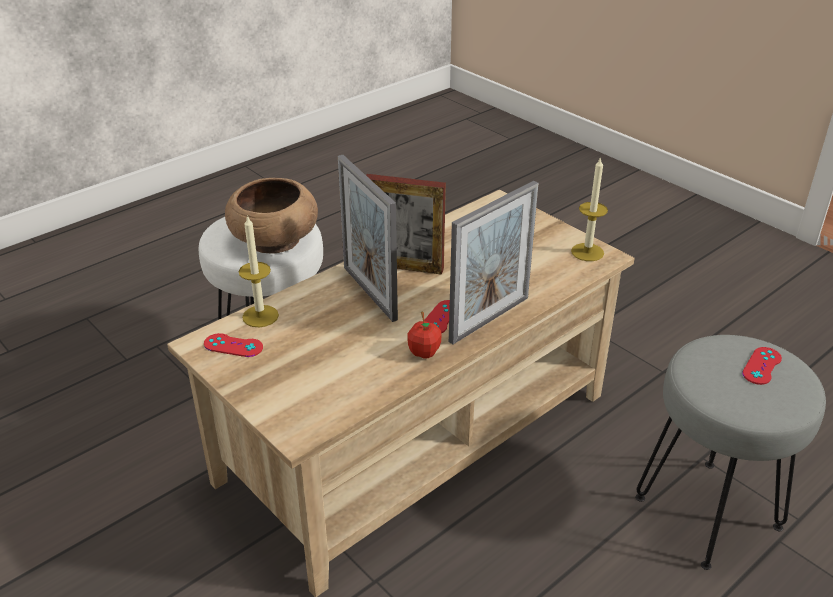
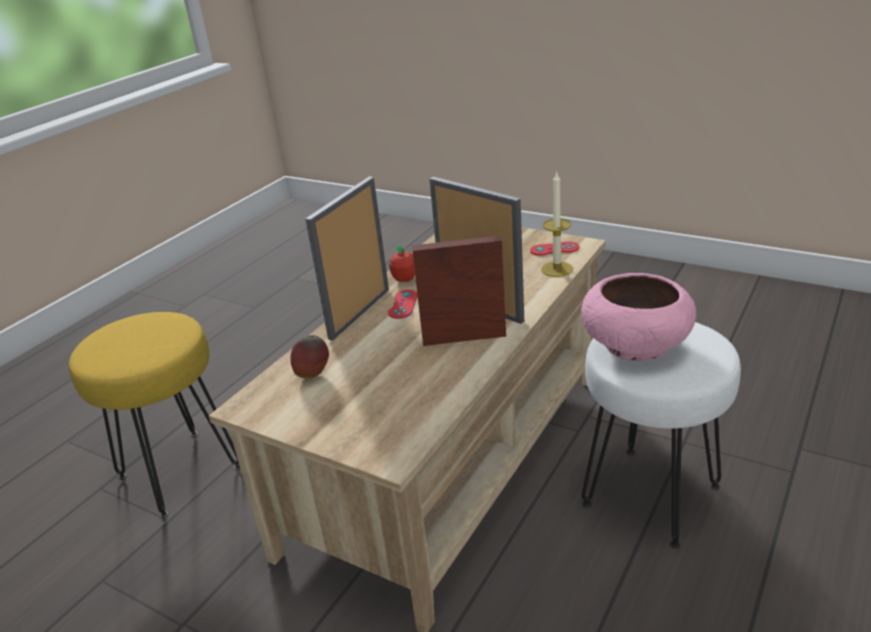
camera: 165 degrees right, 5 degrees down
brown bowl [225,178,318,254] -> pink bowl [581,273,696,361]
candle [571,157,608,261] -> none
grey stool [635,335,826,570] -> yellow stool [69,312,240,518]
red game controller [742,347,782,385] -> none
none -> apple [290,335,329,379]

